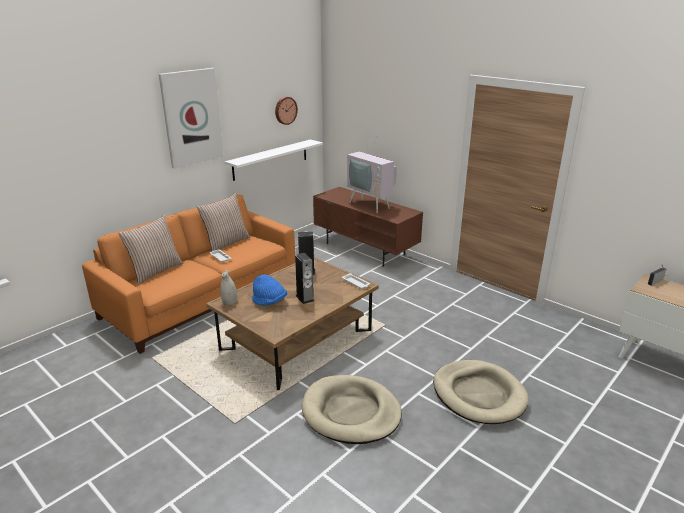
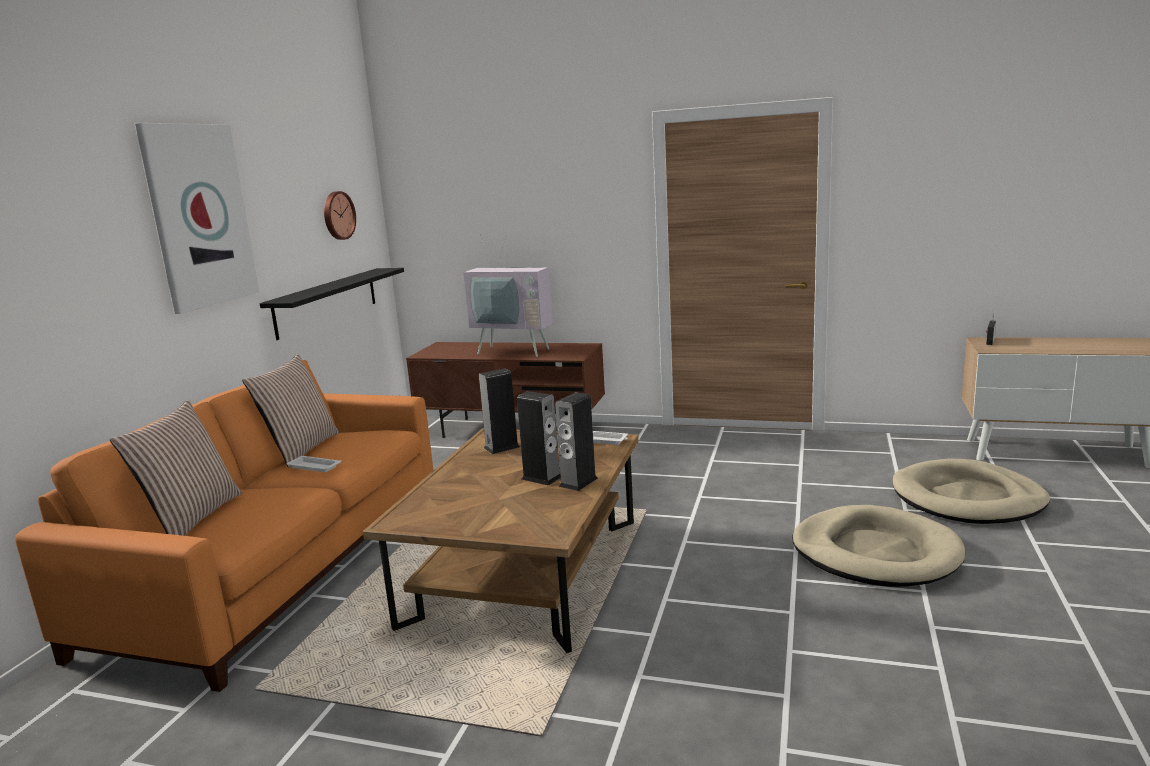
camera: 25 degrees left, 10 degrees down
white vase [220,270,237,305] -> none
white shelf [225,139,323,181] -> black shelf [260,268,404,340]
blue hat [252,275,287,305] -> none
beige dog bed [302,375,402,444] -> beige dog bed moved to [893,459,1050,524]
none -> speaker [555,392,598,491]

